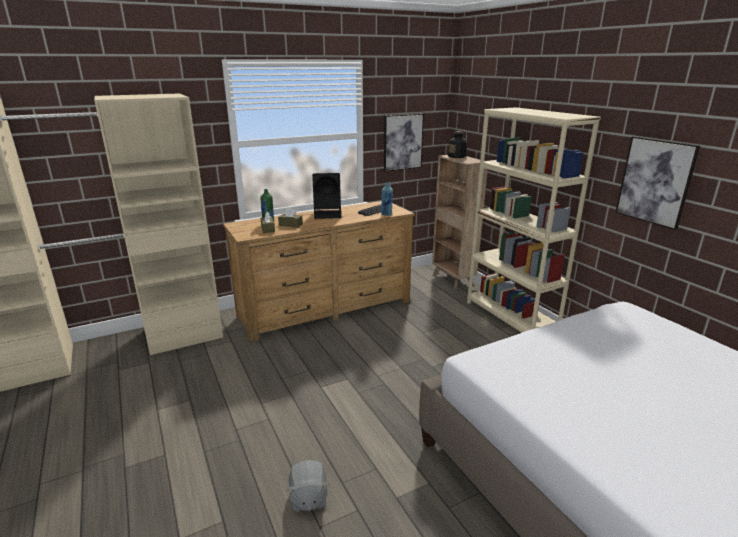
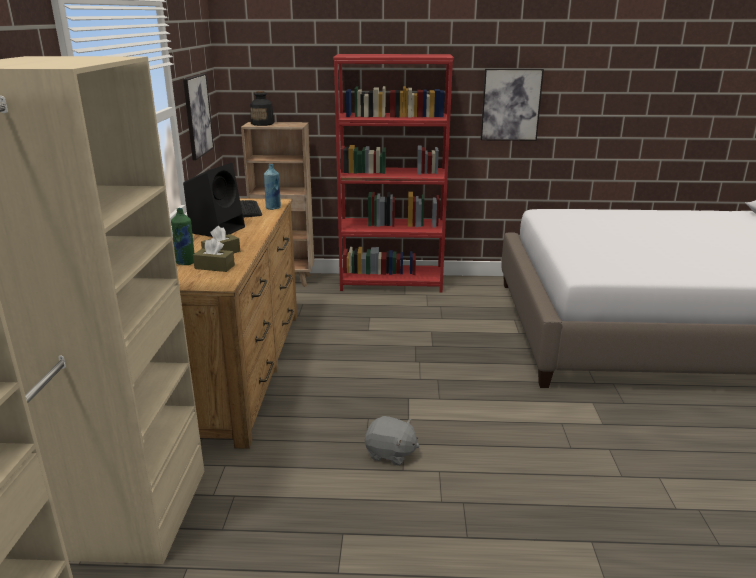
camera: 60 degrees left, 0 degrees up
grey plush toy [287,460,329,512] -> grey plush toy moved to [365,416,420,466]
beige bookcase [467,107,601,333] -> red bookcase [333,54,454,293]

